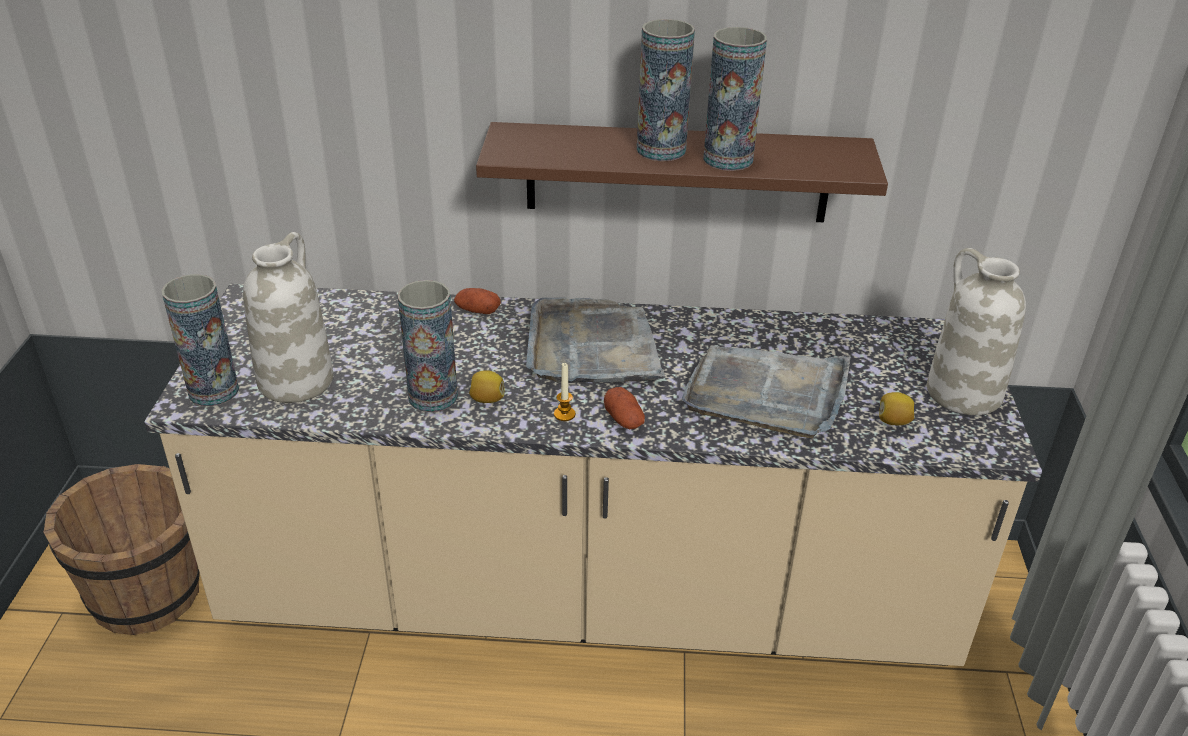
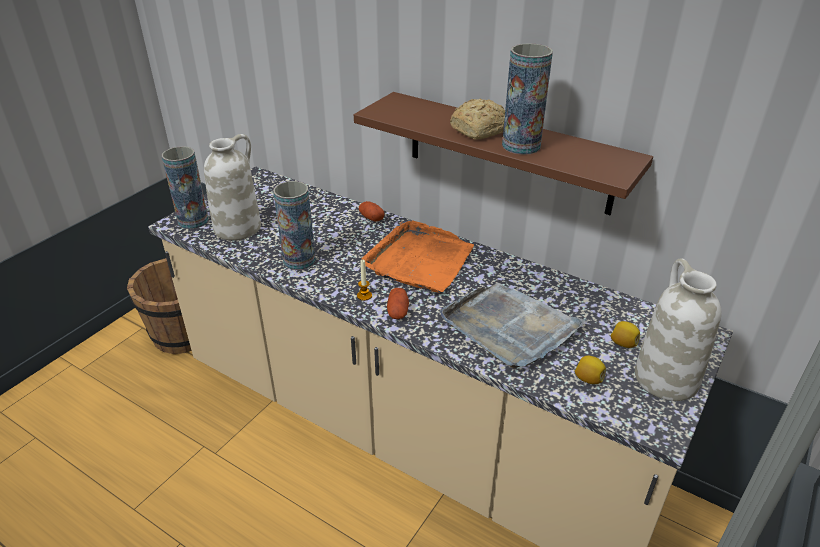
camera: 30 degrees right, 0 degrees up
lemon [469,370,504,403] -> lemon moved to [611,321,640,348]
grey tray [526,297,665,383] -> orange tray [362,220,474,293]
vase [637,19,695,161] -> bread [450,99,505,139]

